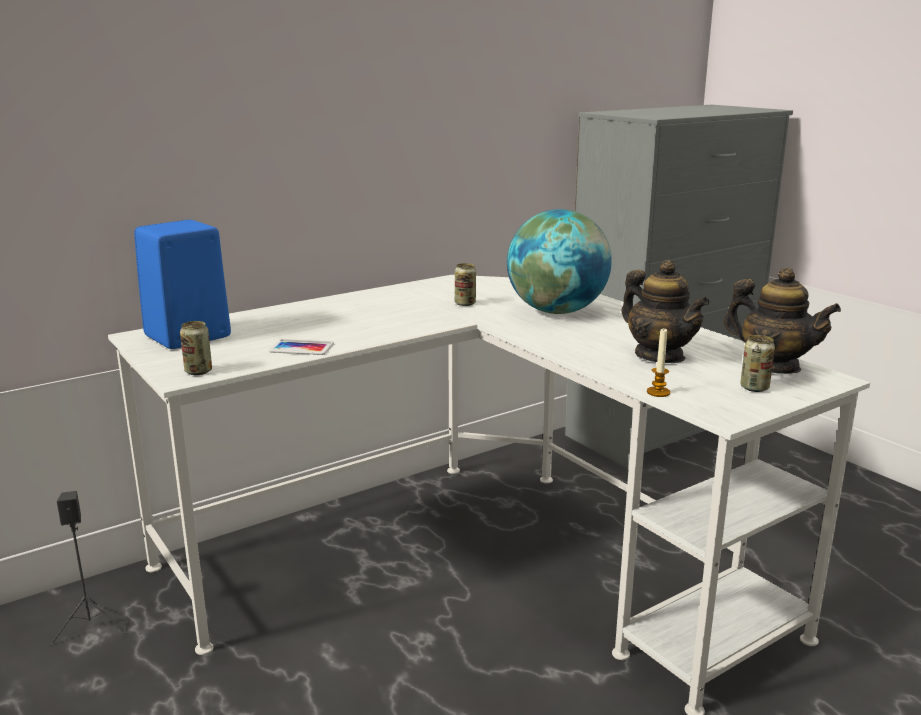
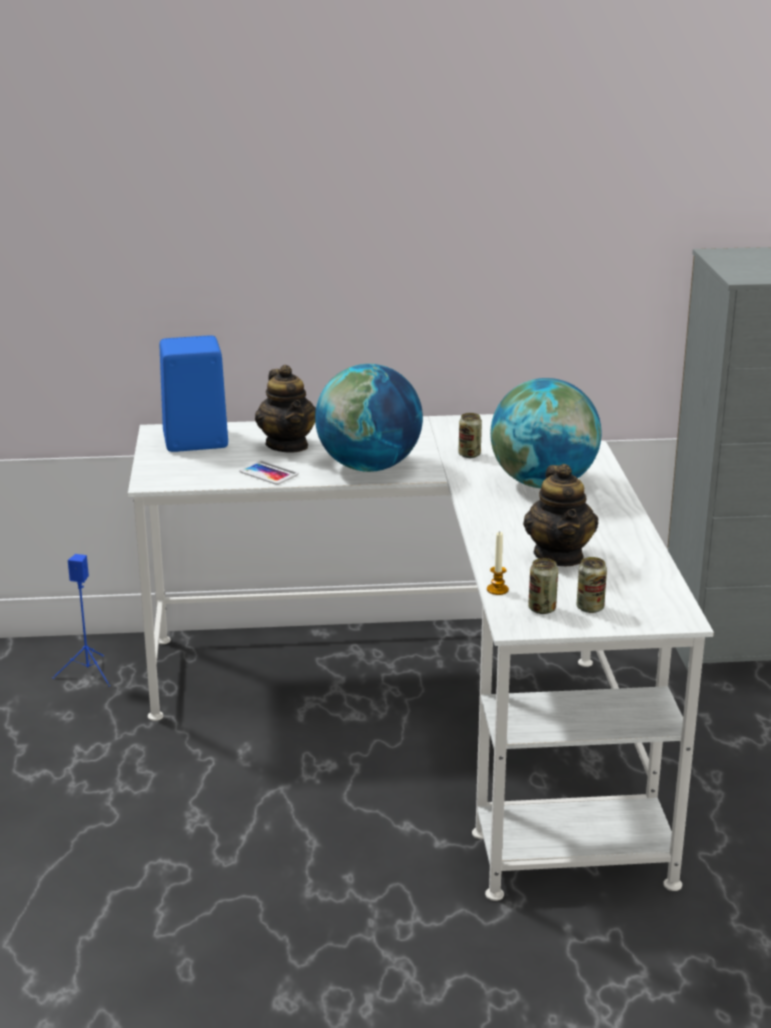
camera: 30 degrees right, 5 degrees up
black speaker [49,491,127,646] -> blue speaker [53,554,110,686]
can [180,321,212,375] -> can moved to [528,558,558,614]
teapot [724,268,841,374] -> teapot moved to [255,365,316,453]
none -> globe [315,364,423,472]

